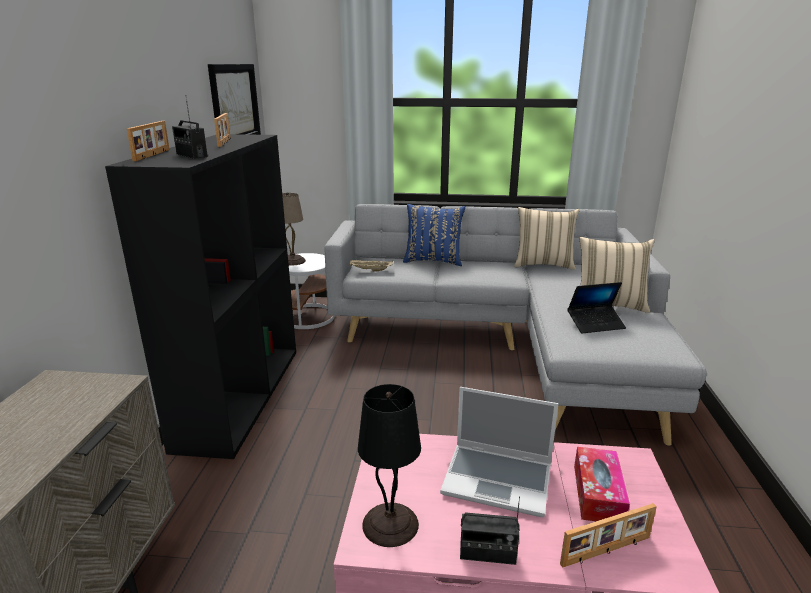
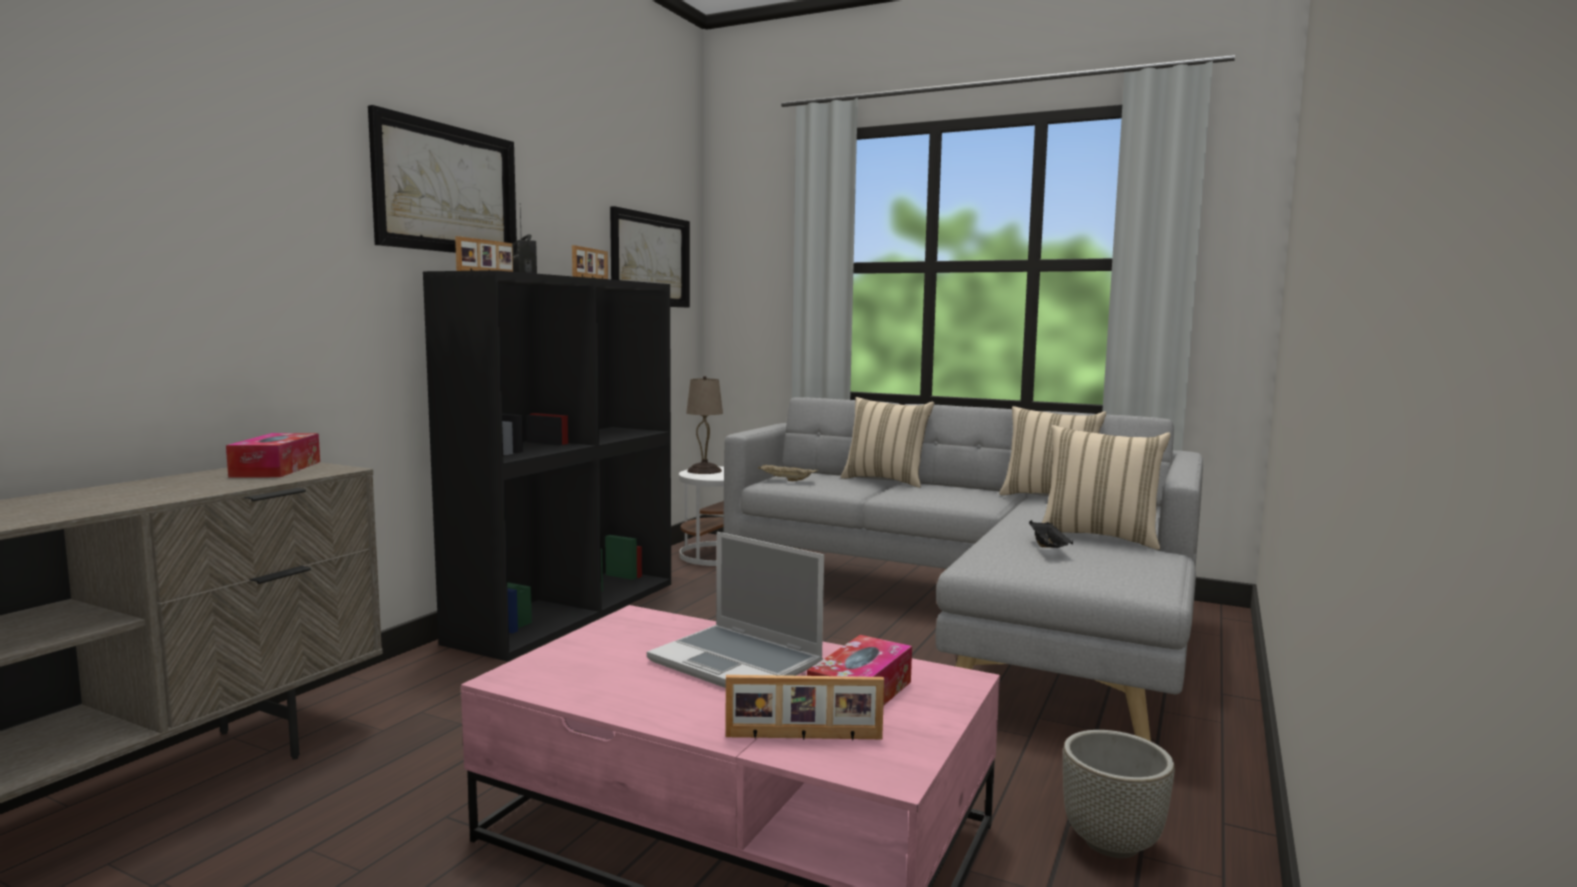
camera: 20 degrees right, 15 degrees down
black table lamp [358,384,421,547] -> none
blue pillow [403,204,465,266] -> beige pillow [841,397,934,488]
radio [460,496,520,565] -> none
laptop [567,282,626,333] -> black tray [1029,520,1073,548]
none -> tissue box [226,433,320,478]
none -> picture [368,105,517,253]
none -> grey planter [1063,730,1175,858]

